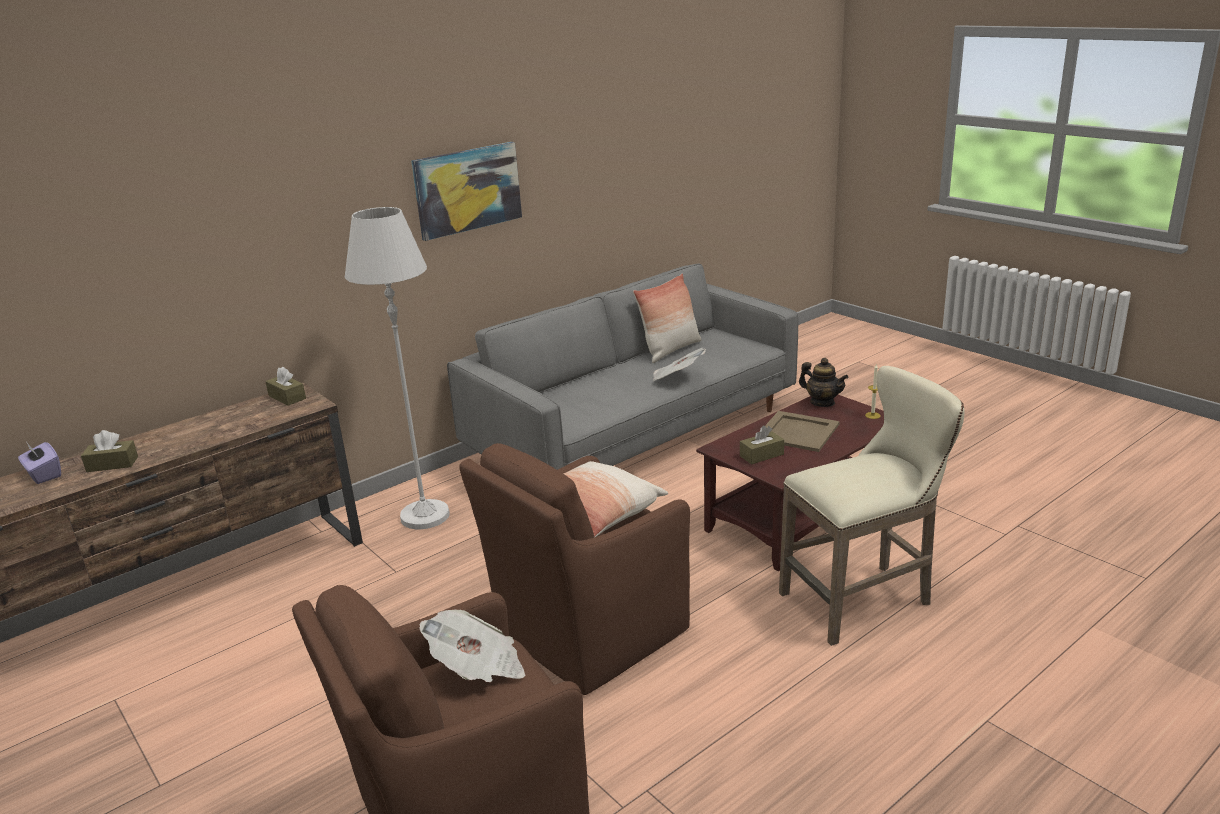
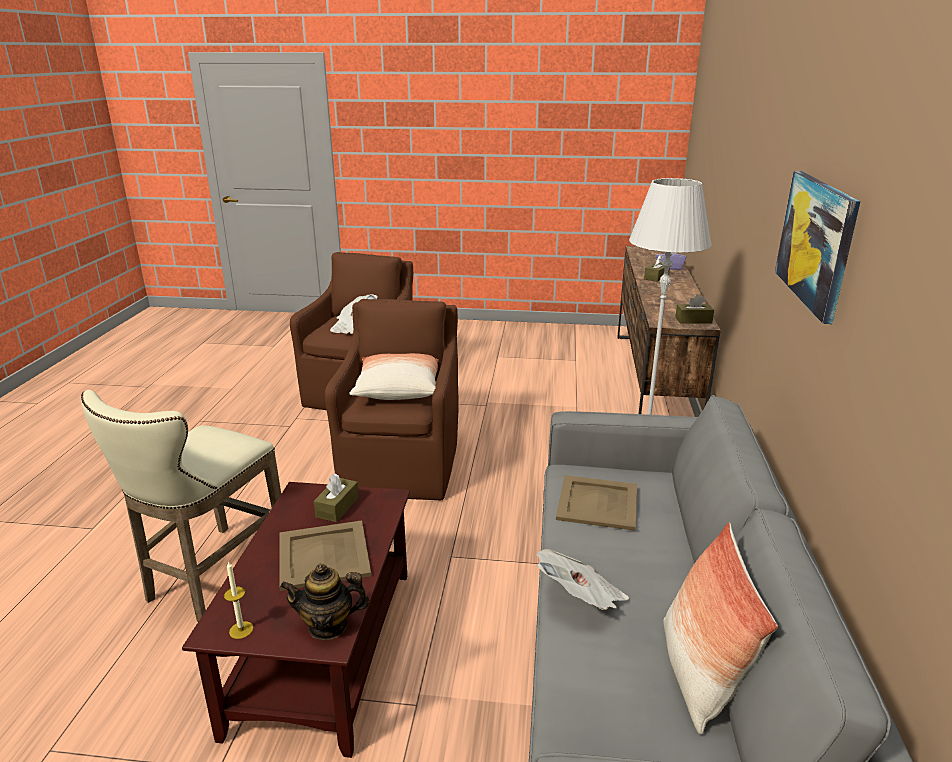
camera: 135 degrees right, 0 degrees up
none -> beige tray [556,475,637,531]

